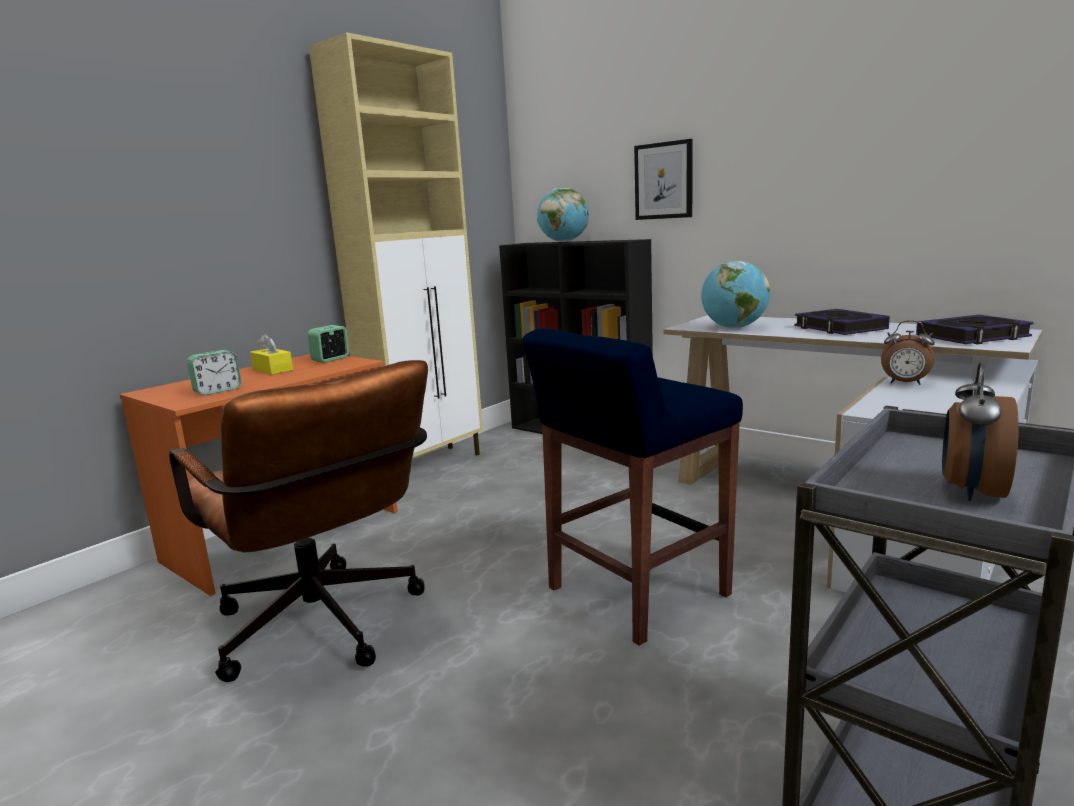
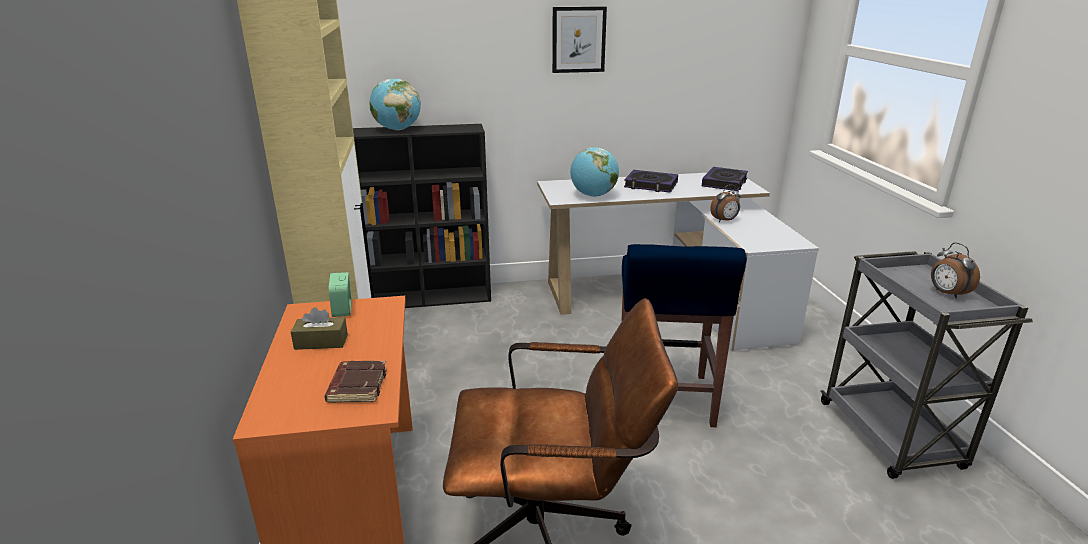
camera: 50 degrees left, 10 degrees up
alarm clock [187,350,242,395] -> brown book [324,361,387,403]
yellow tissue box [250,334,293,375] -> brown tissue box [291,307,348,350]
picture [634,139,693,220] -> picture moved to [552,6,607,73]

